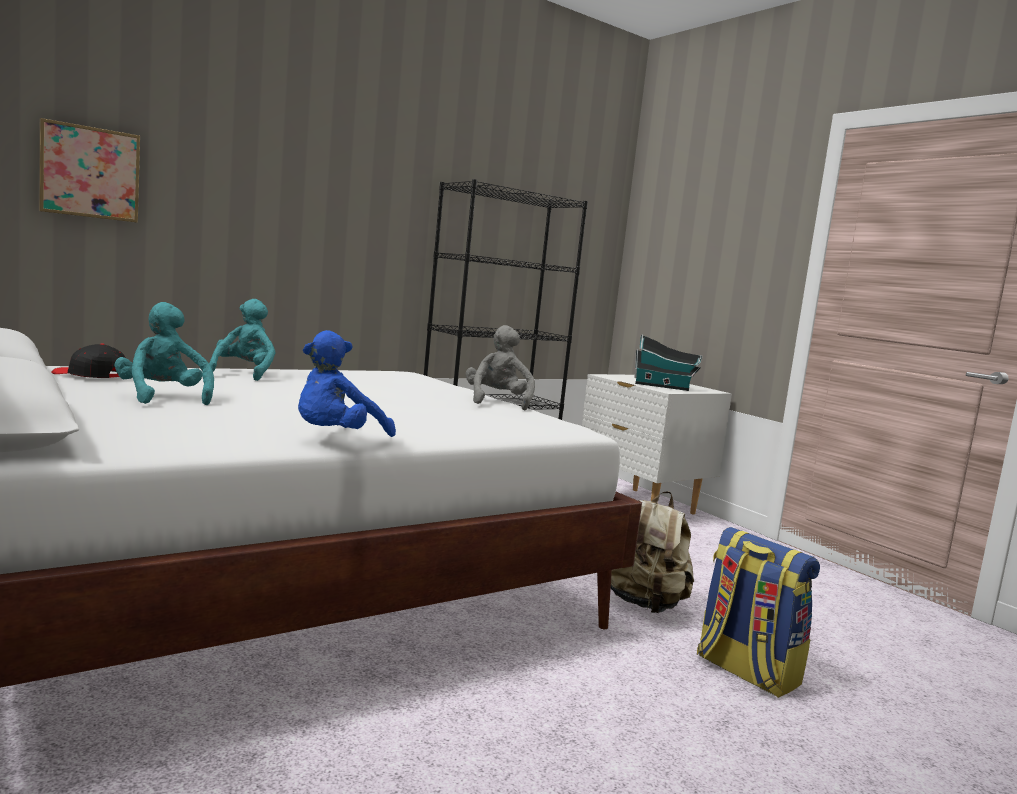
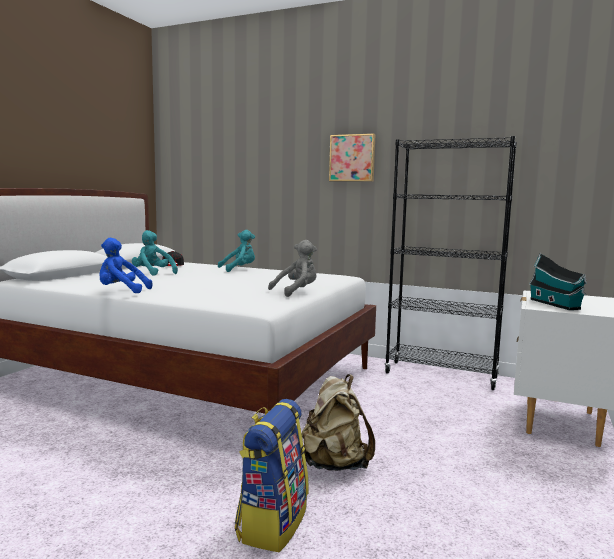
camera: 60 degrees right, 0 degrees up
picture [39,118,140,223] -> picture moved to [329,134,375,182]
turquoise plush toy [115,302,214,405] -> turquoise plush toy turned 75 degrees counterclockwise [132,230,178,276]

